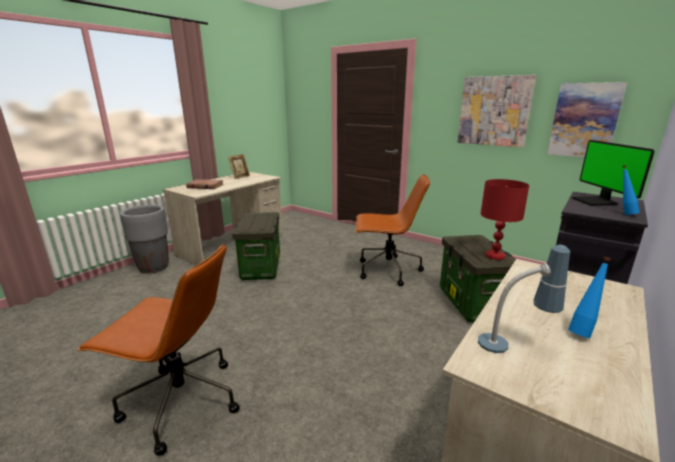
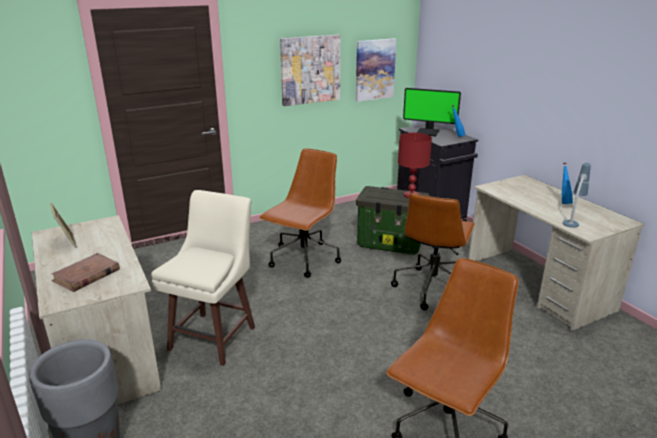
camera: 65 degrees left, 5 degrees up
storage box [232,212,280,280] -> beige stool [151,190,255,366]
none -> brown office chair [391,193,475,310]

